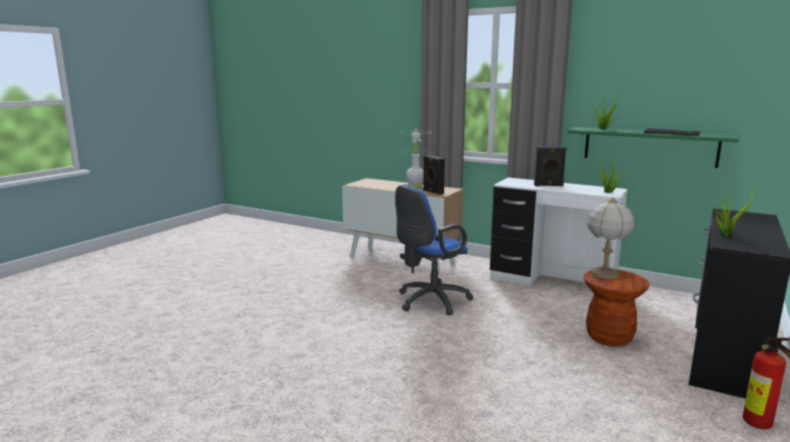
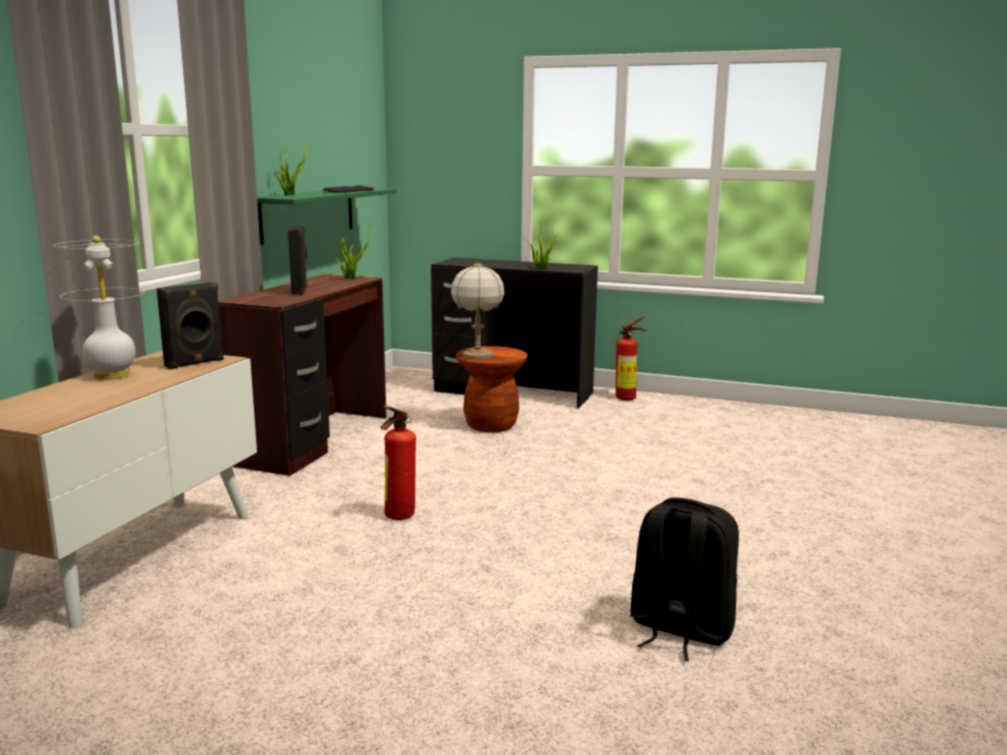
camera: 100 degrees left, 0 degrees up
blue office chair [395,184,474,315] -> fire extinguisher [381,405,416,520]
white desk [490,178,627,286] -> brown desk [218,274,387,476]
none -> black backpack [630,497,739,661]

